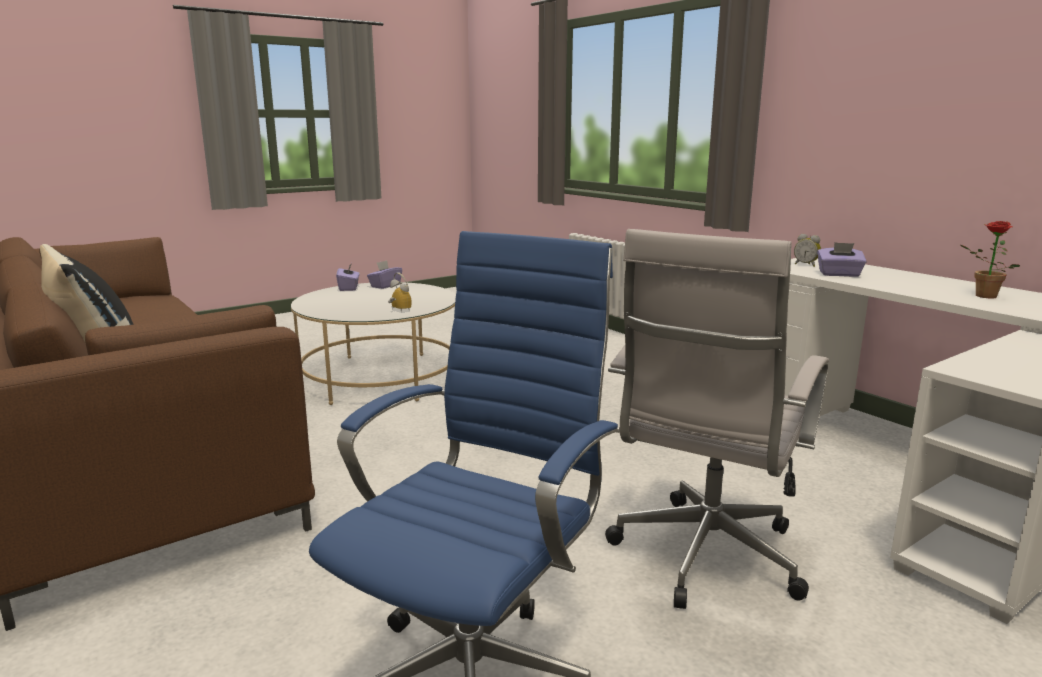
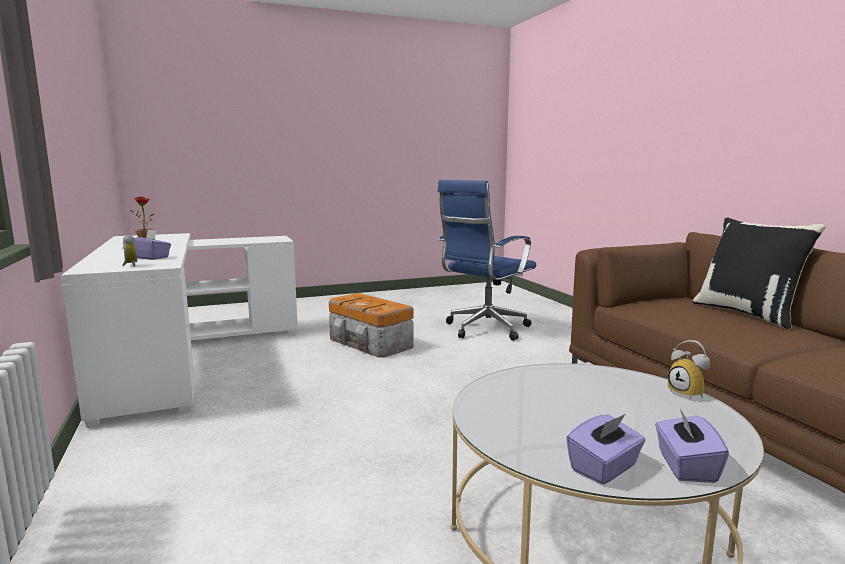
camera: 165 degrees left, 5 degrees down
alarm clock [388,272,412,312] -> alarm clock moved to [668,340,710,400]
white office chair [605,229,829,609] -> storage box [329,293,414,358]

